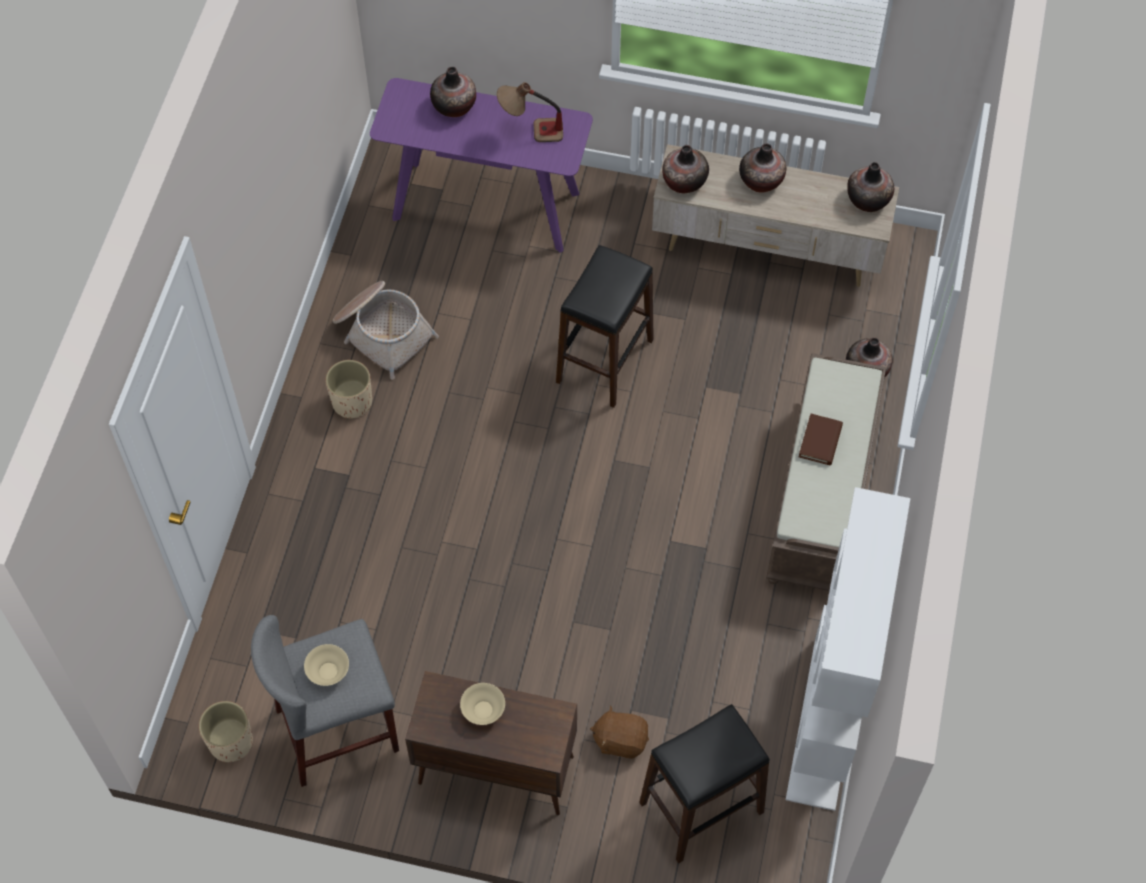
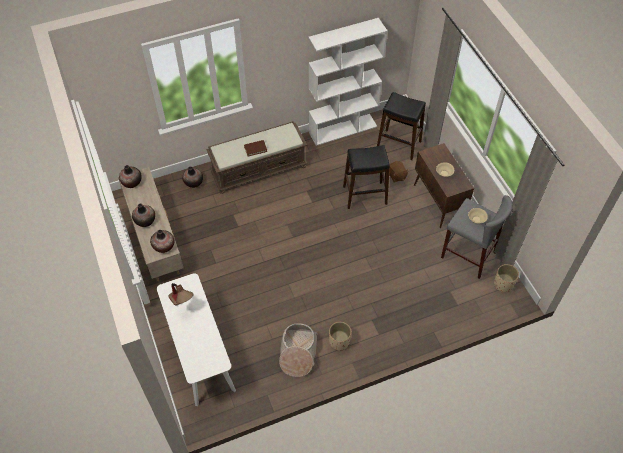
camera: 125 degrees left, 5 degrees down
purple console table [370,78,593,253] -> white console table [157,273,236,406]
vase [430,67,476,117] -> none
black stool [556,245,654,408] -> black stool moved to [343,145,390,209]

